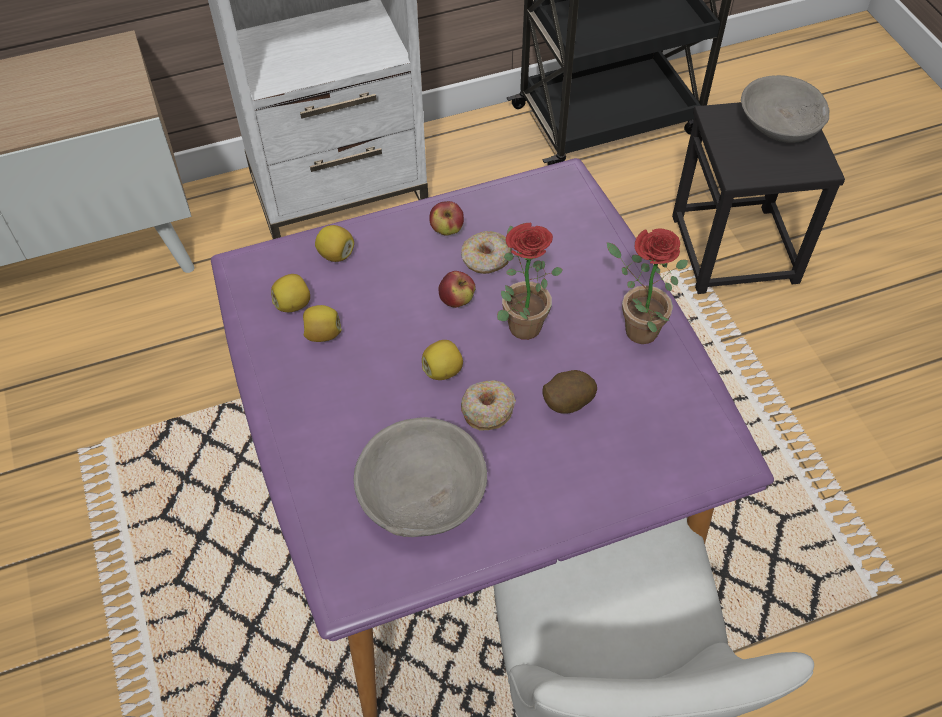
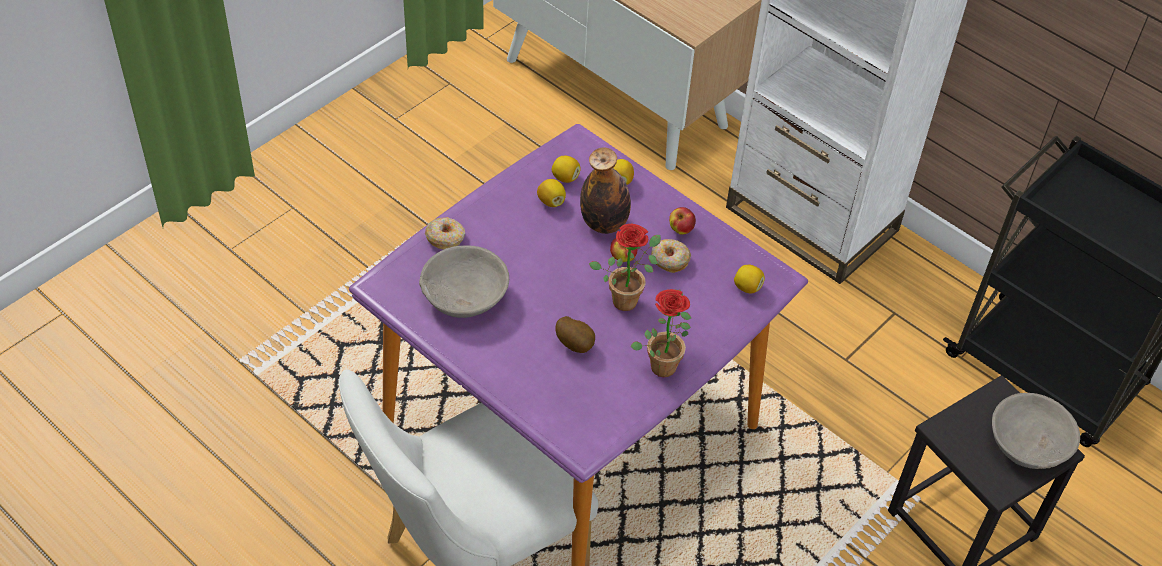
camera: 60 degrees right, 5 degrees down
lemon [422,340,463,380] -> lemon moved to [734,265,765,293]
donut [461,380,516,431] -> donut moved to [425,217,465,249]
none -> bottle [580,147,631,234]

